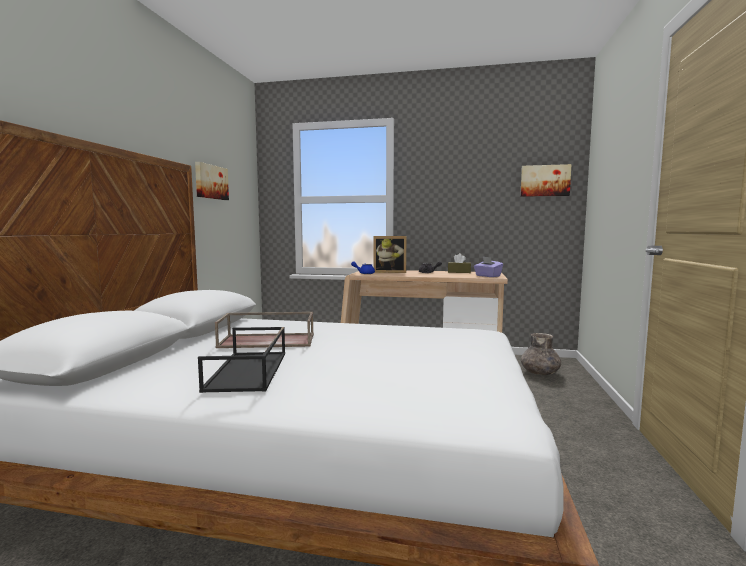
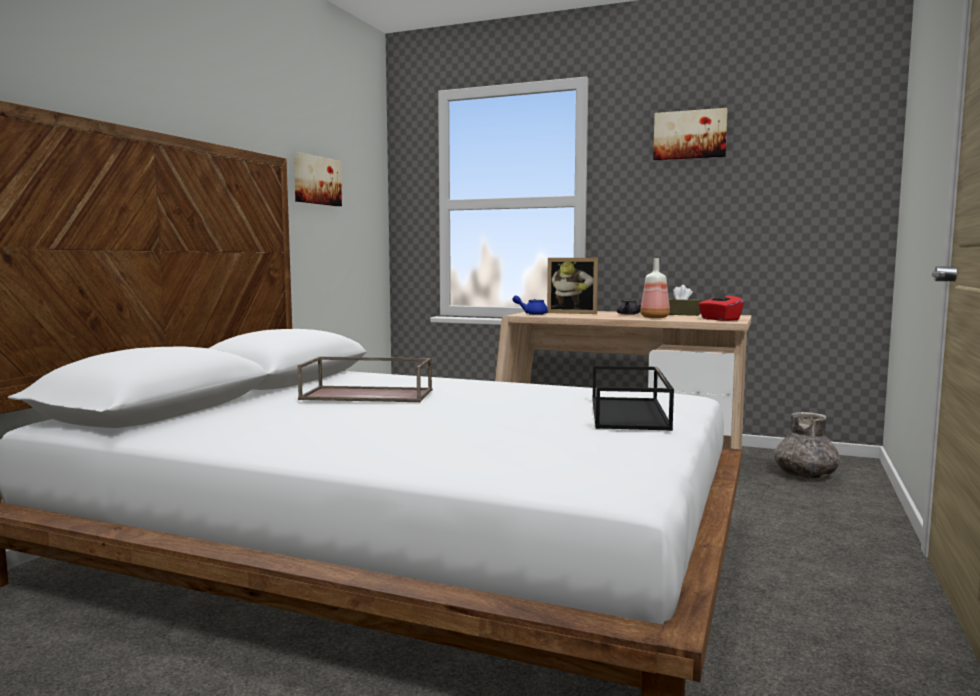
camera: 10 degrees right, 0 degrees up
black tray [198,327,285,393] -> black tray moved to [592,366,674,431]
purple tissue box [474,257,503,277] -> red tissue box [698,289,744,321]
picture [520,164,572,197] -> picture moved to [653,108,728,160]
none -> bottle [640,258,670,318]

